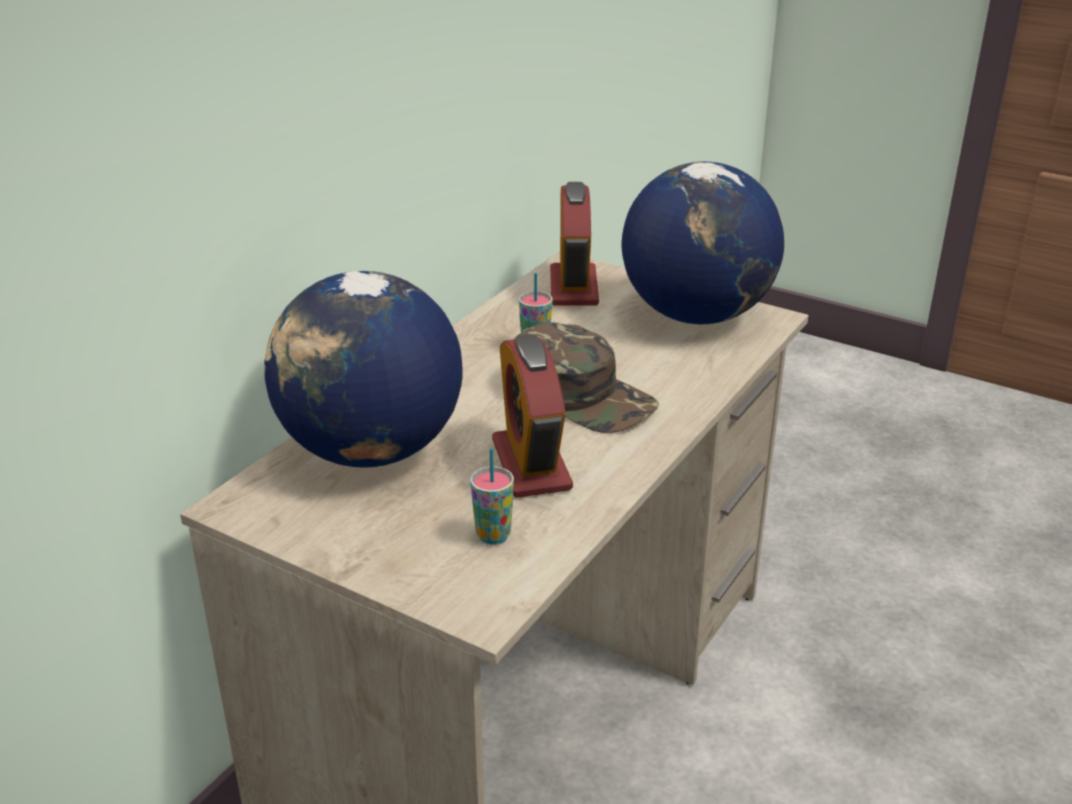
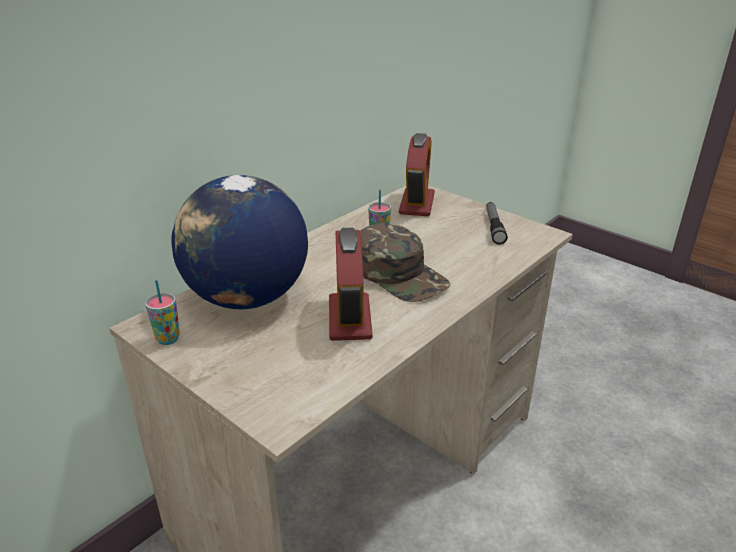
camera: 10 degrees right, 0 degrees up
cup [470,448,514,544] -> cup moved to [145,280,180,345]
globe [622,162,784,324] -> flashlight [486,202,508,245]

